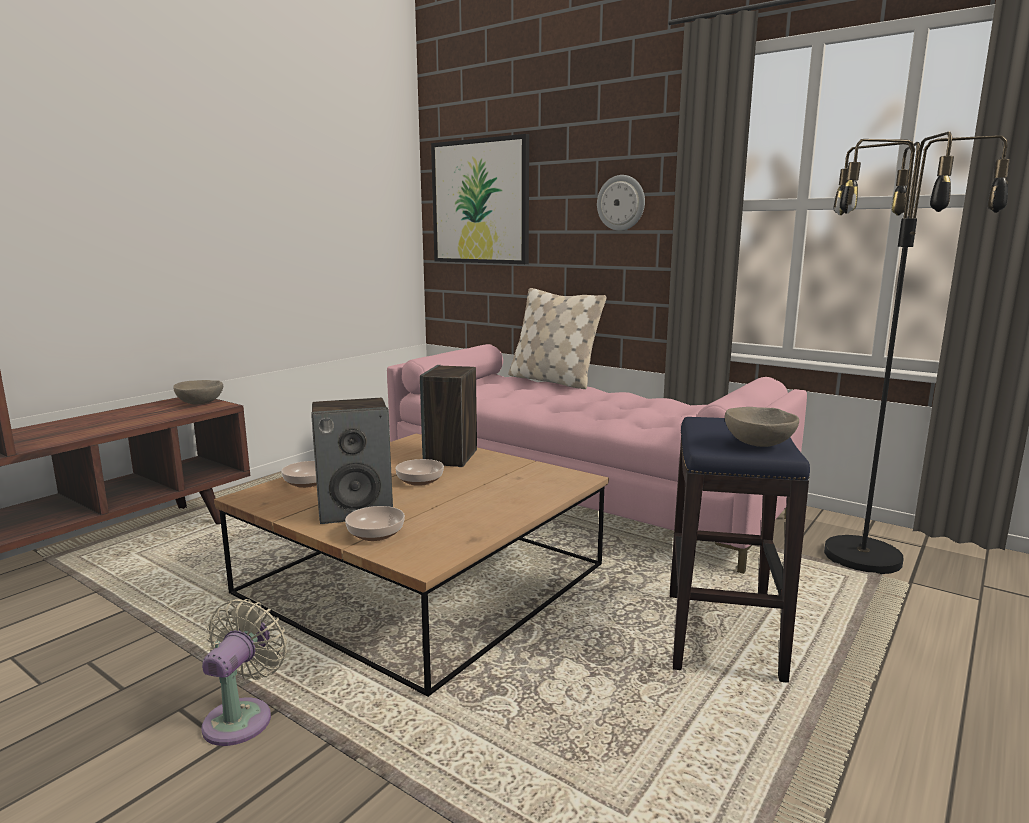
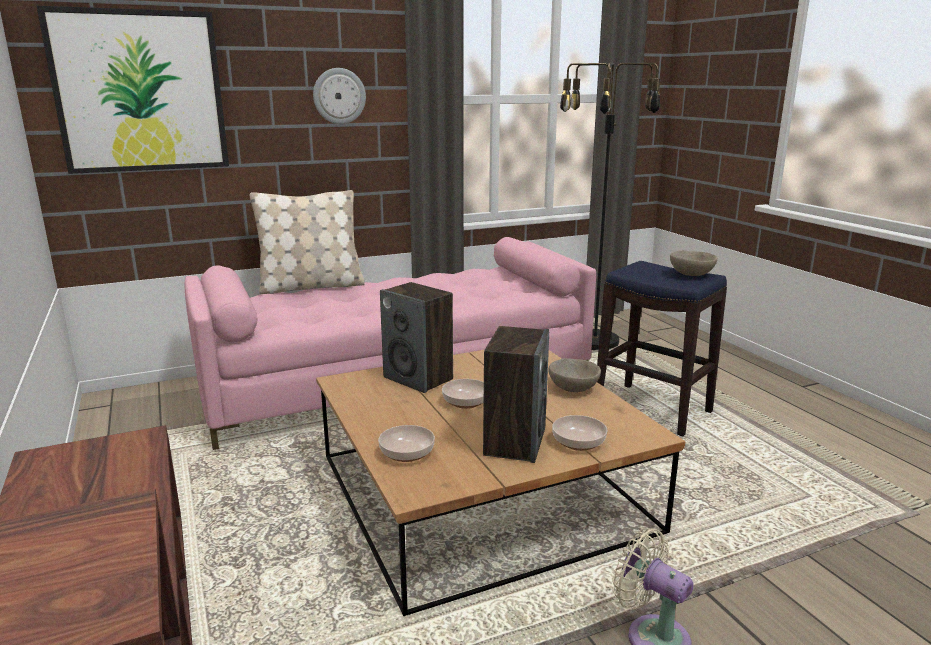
camera: 60 degrees left, 5 degrees up
beige bowl [173,380,223,404] -> beige bowl moved to [549,358,601,392]

